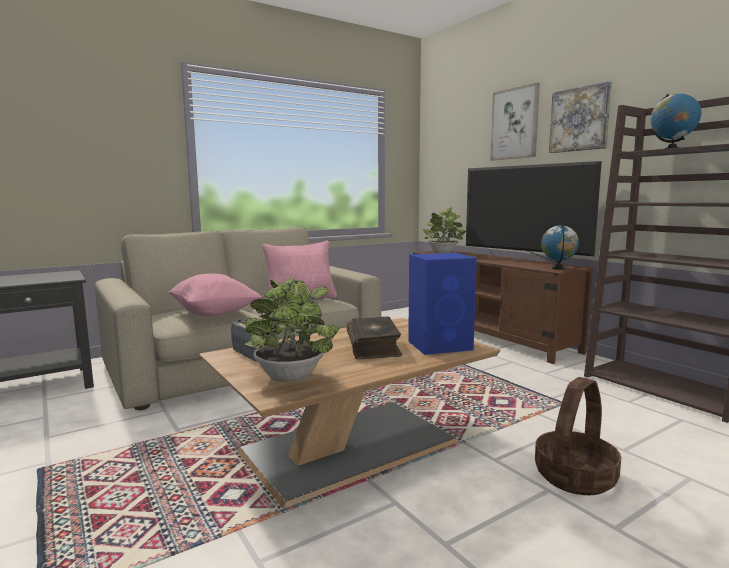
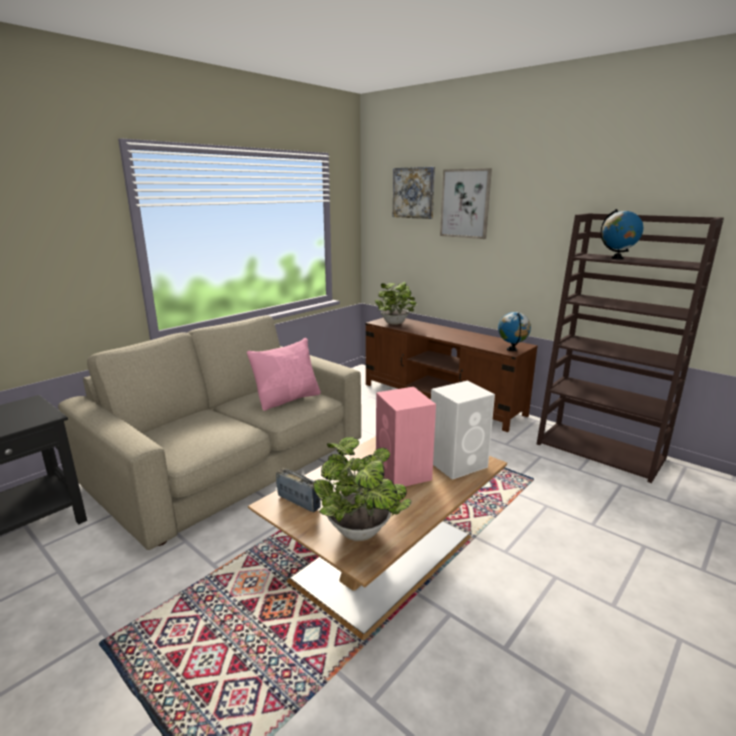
camera: 15 degrees left, 10 degrees up
pink pillow [169,274,262,316] -> none
book [347,316,402,359] -> pink speaker [376,387,436,486]
blue speaker [408,253,477,355] -> white speaker [431,381,495,480]
television [466,161,602,265] -> none
basket [535,377,621,495] -> none
picture [549,81,612,153] -> picture moved to [393,167,435,219]

